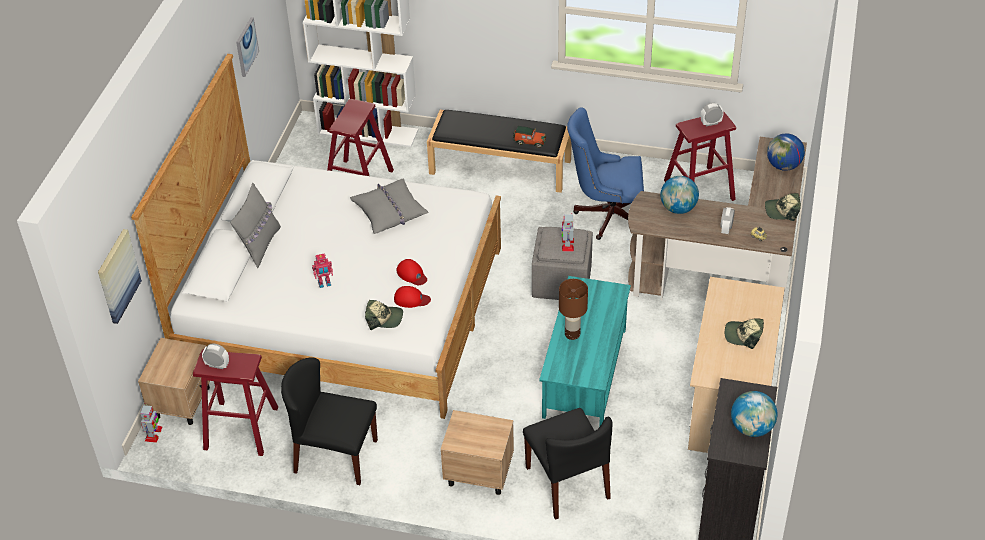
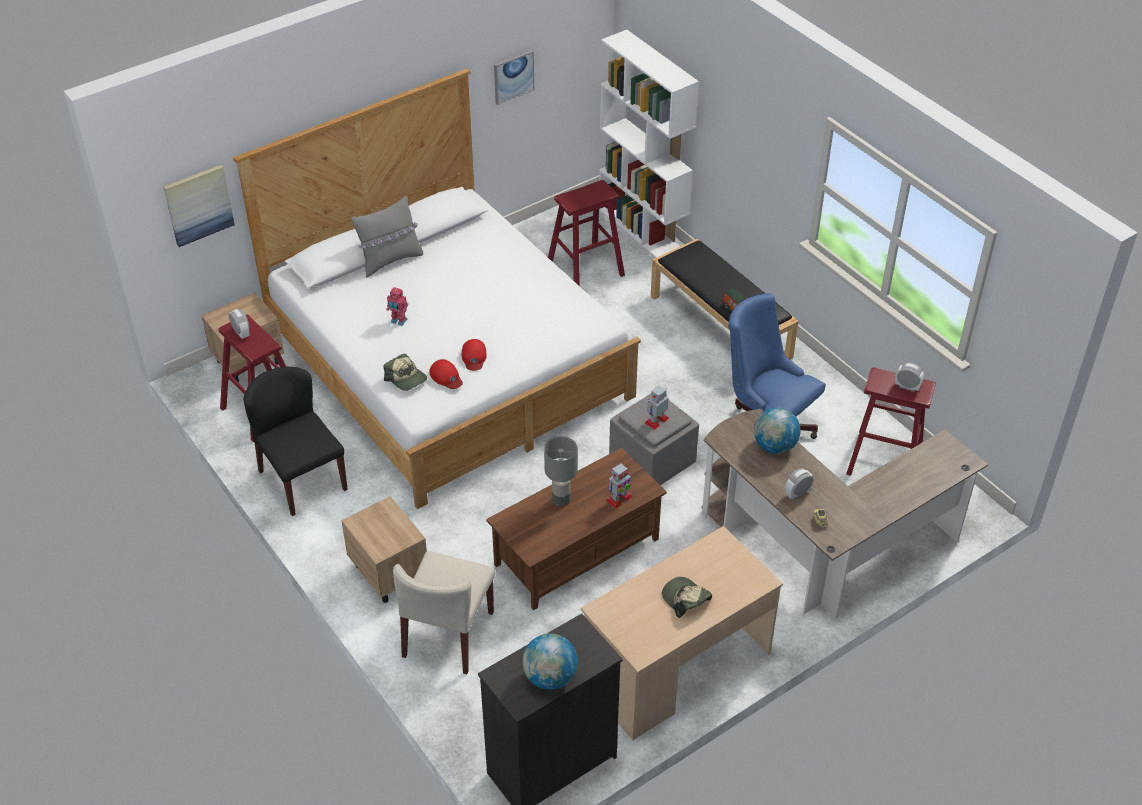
camera: 40 degrees right, 0 degrees up
toy robot [140,403,162,443] -> toy robot moved to [606,462,632,509]
grey pillow [350,179,429,234] -> none
black chair [523,408,612,520] -> beige chair [393,551,496,674]
turquoise coffee table [539,276,631,427] -> brown coffee table [486,448,667,610]
brown table lamp [559,279,588,340] -> grey table lamp [544,436,578,506]
cap [765,193,801,221] -> none
globe [767,133,805,171] -> none

